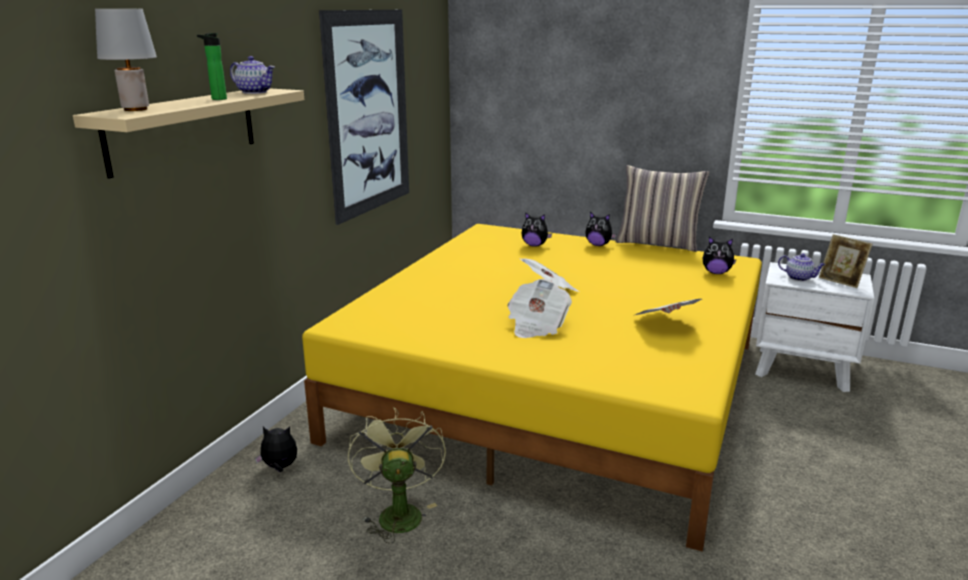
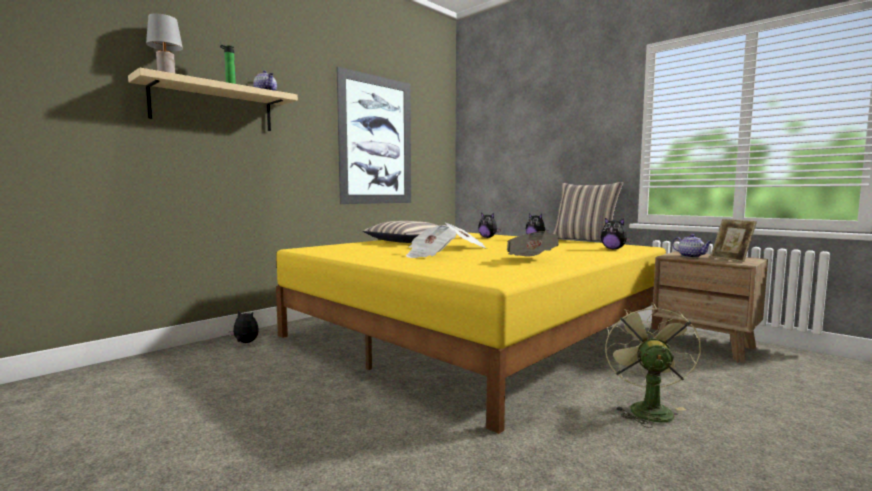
camera: 20 degrees right, 15 degrees down
green fan [348,407,446,543] -> green fan moved to [605,302,701,428]
white nightstand [755,262,874,392] -> brown nightstand [652,252,768,363]
none -> pillow [363,221,439,243]

